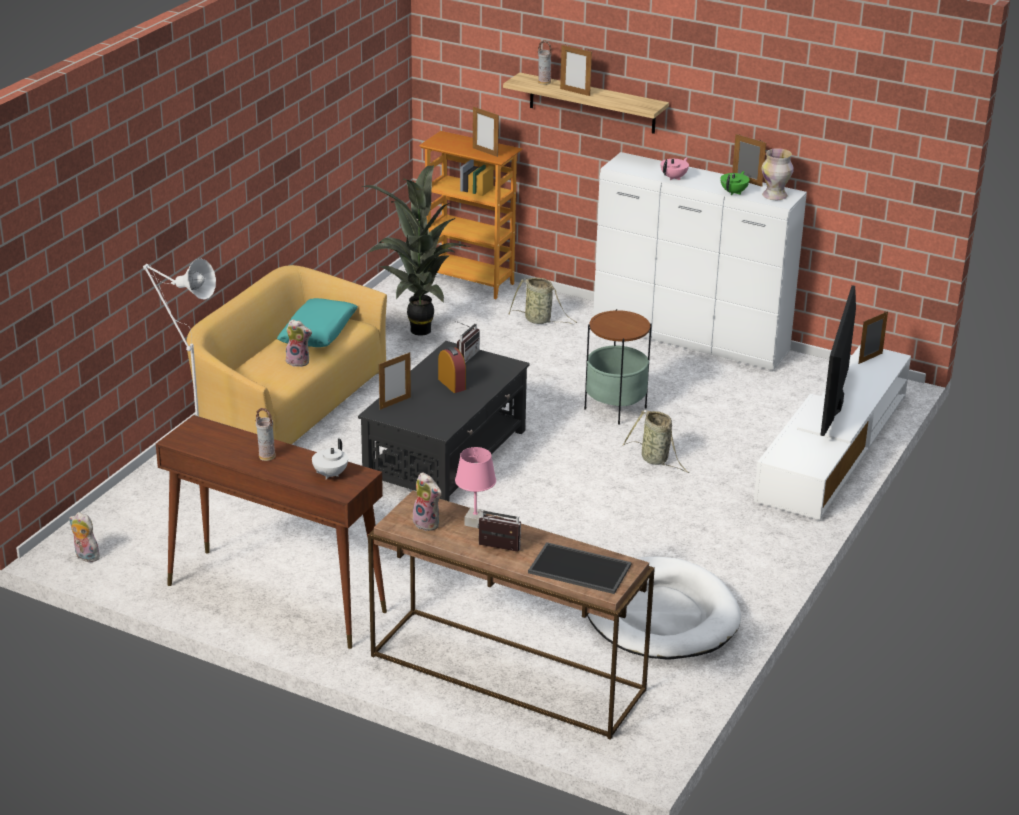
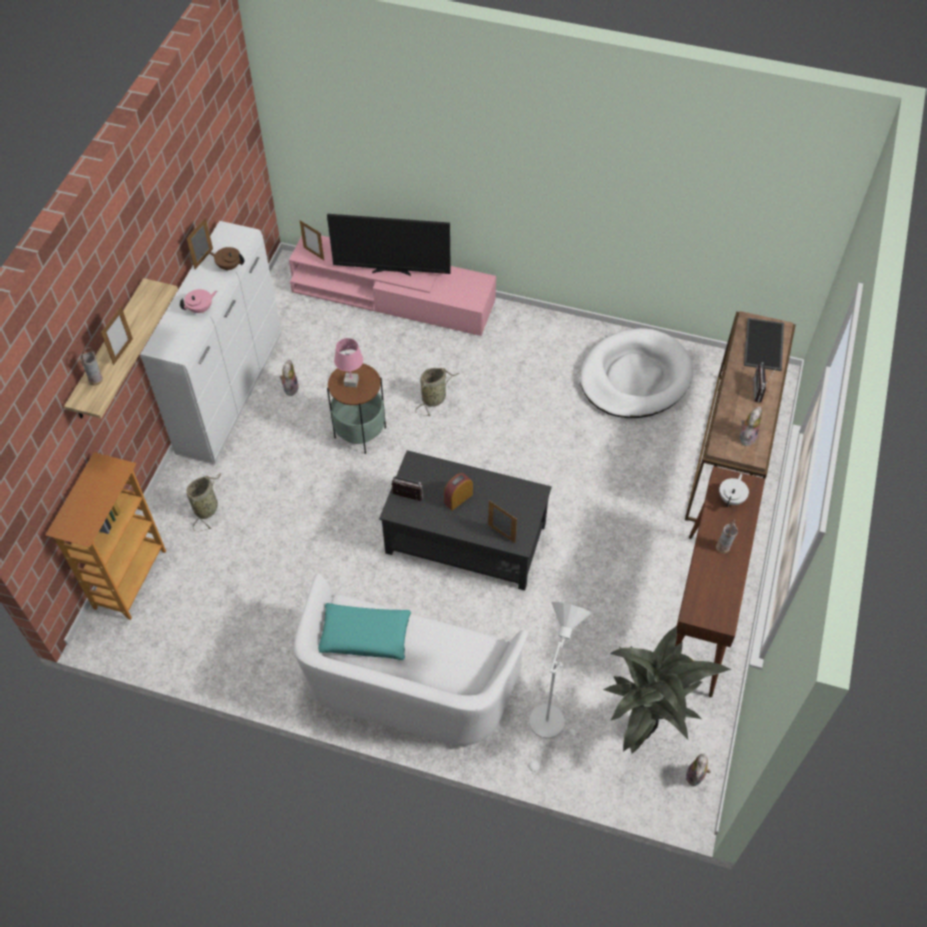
camera: 100 degrees left, 25 degrees up
yellow sofa [186,265,387,444] -> white sofa [294,574,528,746]
plush toy [286,319,312,367] -> plush toy moved to [280,360,299,396]
white teapot [312,438,348,480] -> white teapot turned 75 degrees counterclockwise [719,473,749,507]
potted plant [362,165,470,336] -> potted plant moved to [603,626,731,754]
pink table lamp [455,447,496,528] -> pink table lamp moved to [334,338,363,388]
picture frame [473,106,499,157] -> none
pink teapot [661,157,689,180] -> pink teapot turned 120 degrees clockwise [180,289,217,314]
green teapot [720,171,750,195] -> brown teapot [209,247,244,271]
white tv stand [754,344,911,520] -> pink tv stand [289,236,496,336]
vase [761,148,794,200] -> none

